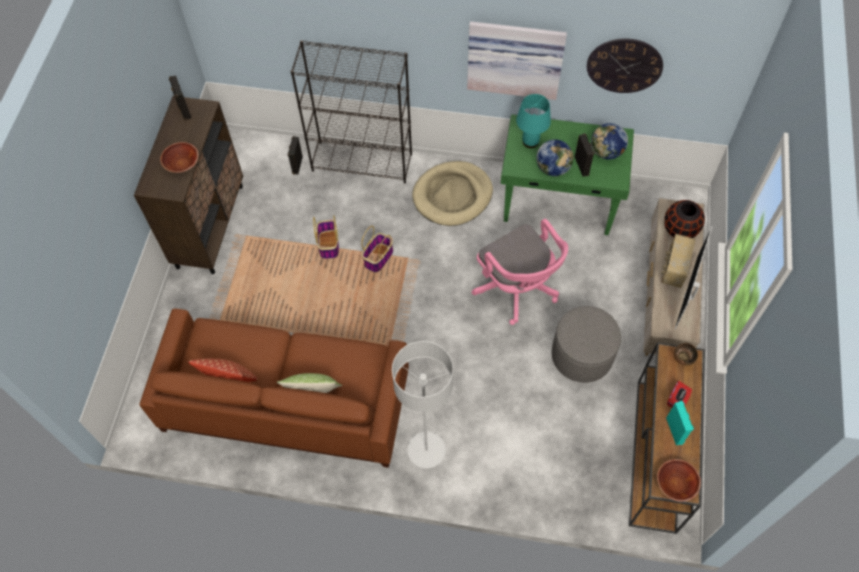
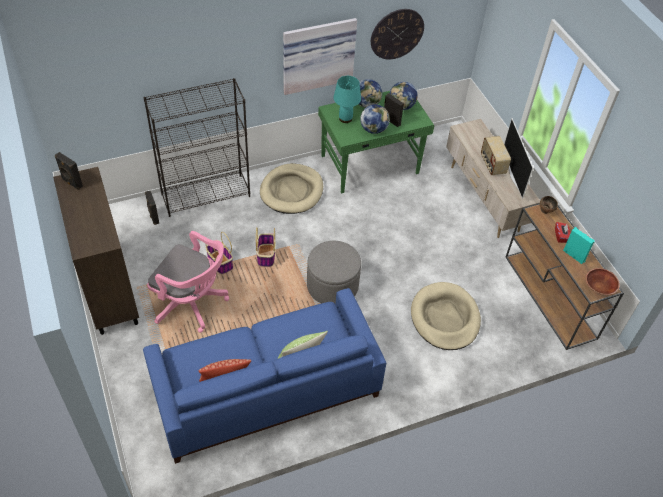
camera: 35 degrees left, 10 degrees down
brown sofa [139,308,409,468] -> blue sofa [143,288,386,464]
brown bowl [160,142,199,173] -> none
grey floor lamp [392,341,453,468] -> none
pink office chair [472,219,568,325] -> pink office chair moved to [147,231,229,333]
grey ottoman [552,306,621,383] -> grey ottoman moved to [307,241,361,304]
black vase [664,200,705,238] -> none
none -> globe [359,79,382,108]
none -> beige dog bed [411,282,481,350]

